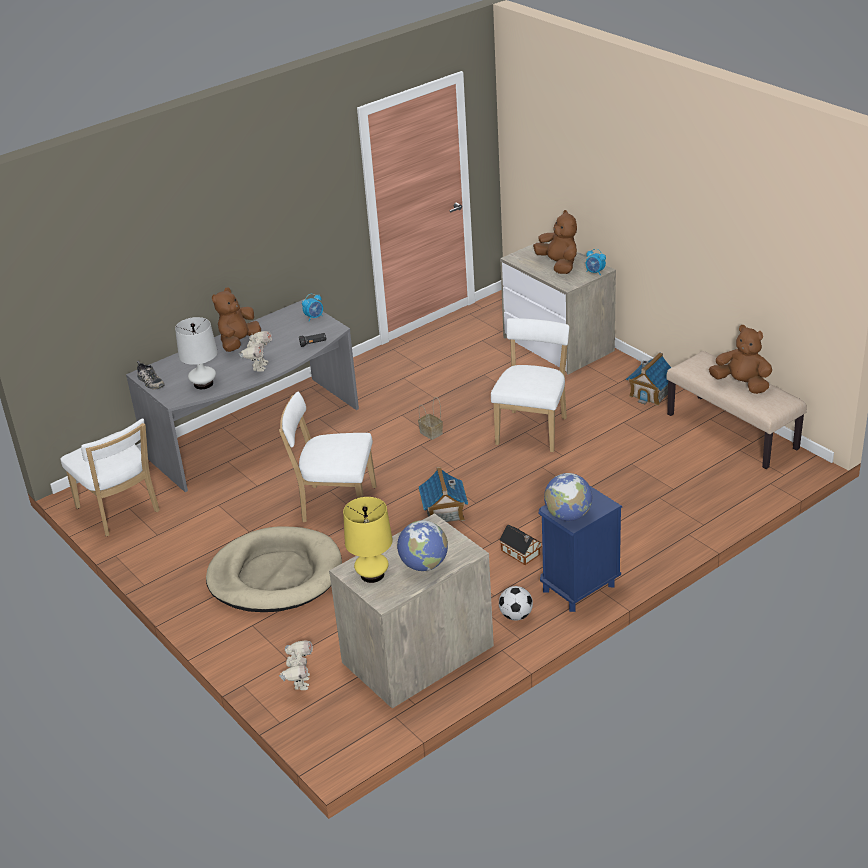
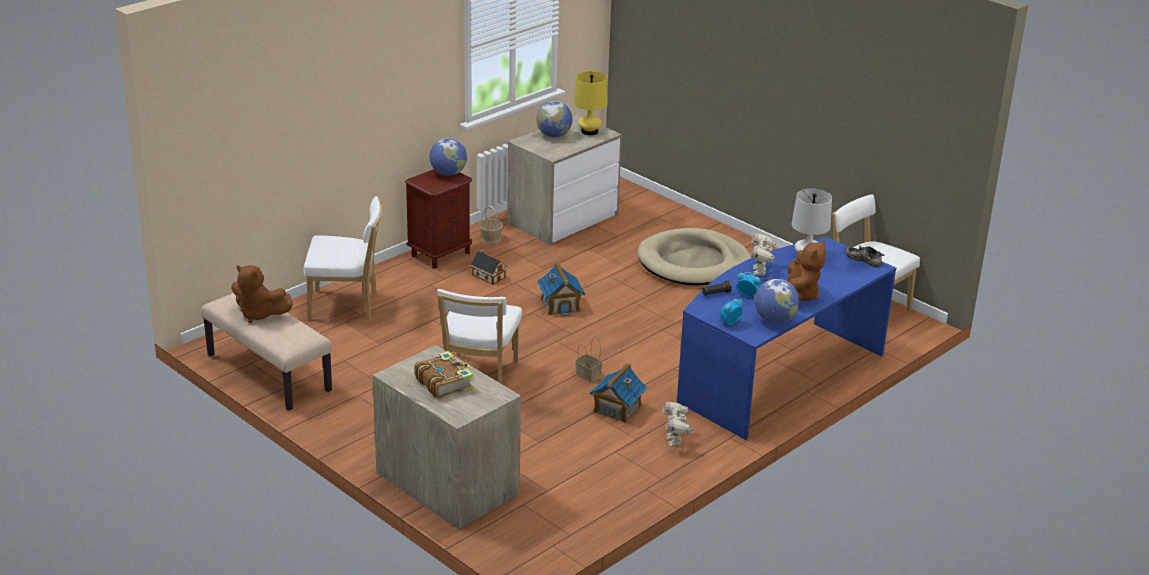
camera: 170 degrees right, 5 degrees down
grey desk [126,299,359,492] -> blue desk [677,237,896,440]
white chair [279,392,376,522] -> white chair moved to [304,196,382,320]
toy robot [279,640,313,690] -> toy robot moved to [663,402,692,446]
football [499,586,533,620] -> basket [479,206,503,244]
brown plush toy [533,210,577,274] -> book [414,351,473,398]
blue nightstand [538,485,623,612] -> brown nightstand [405,169,472,268]
alarm clock [586,249,606,275] -> alarm clock moved to [737,272,761,297]
toy house [626,352,672,405] -> toy house moved to [589,363,647,423]
none -> globe [754,279,799,323]

